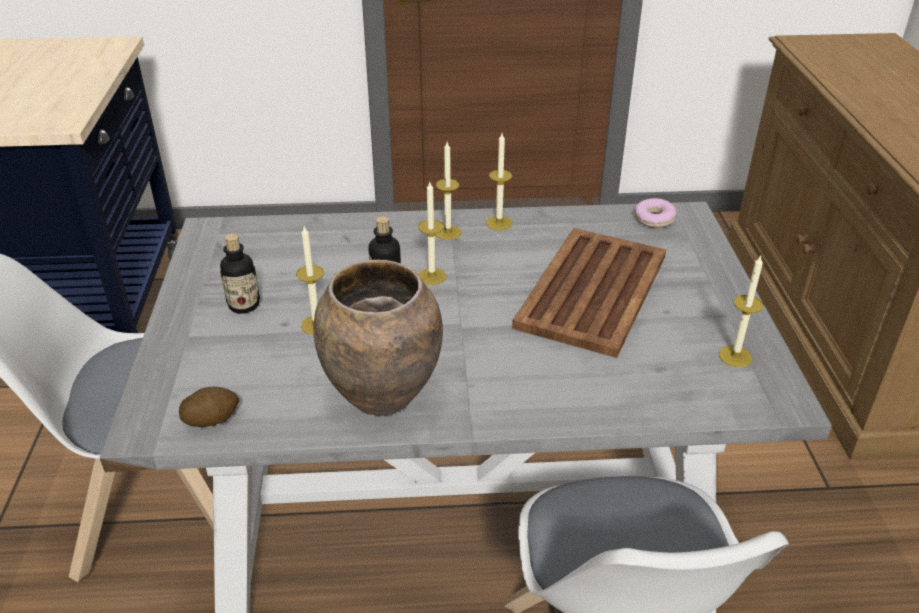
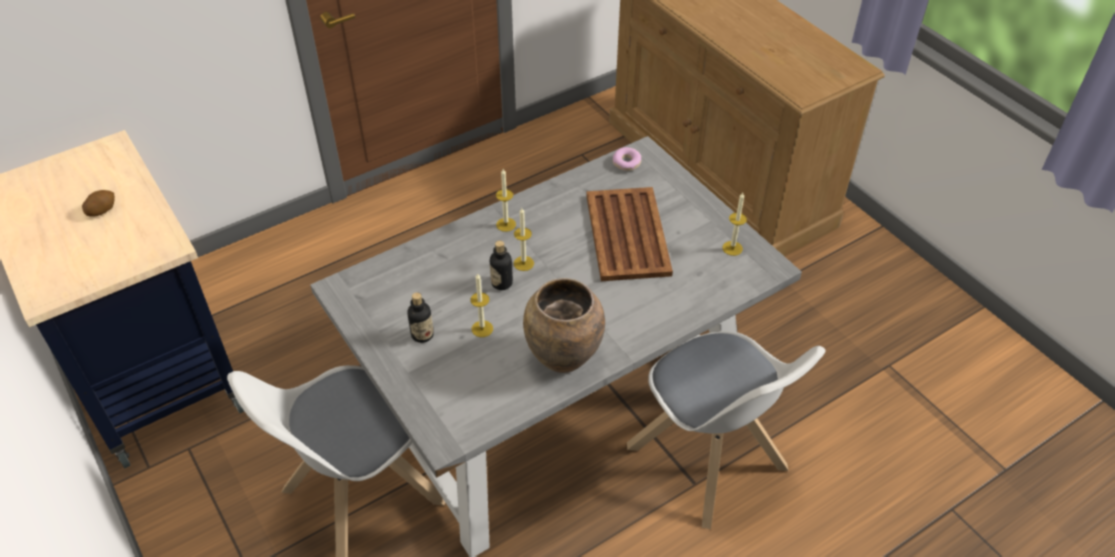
camera: 30 degrees left, 10 degrees up
potato [179,387,239,427] -> potato moved to [82,190,115,217]
candle [486,133,512,230] -> none

